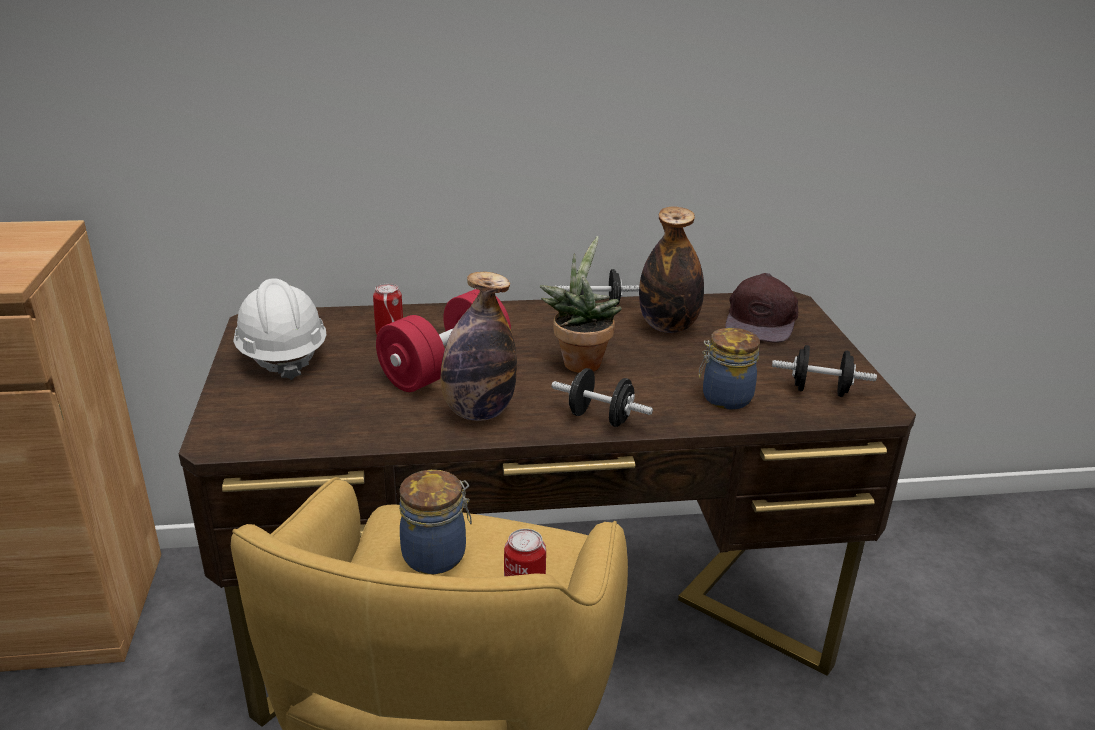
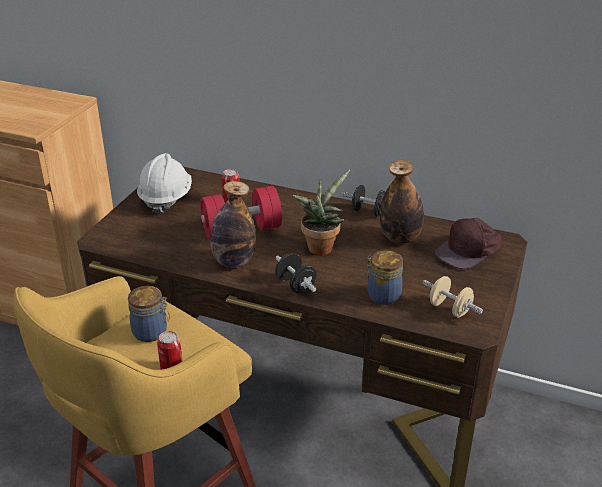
camera: 30 degrees right, 5 degrees up
black dumbbell [772,345,877,397] -> beige dumbbell [423,276,483,317]

